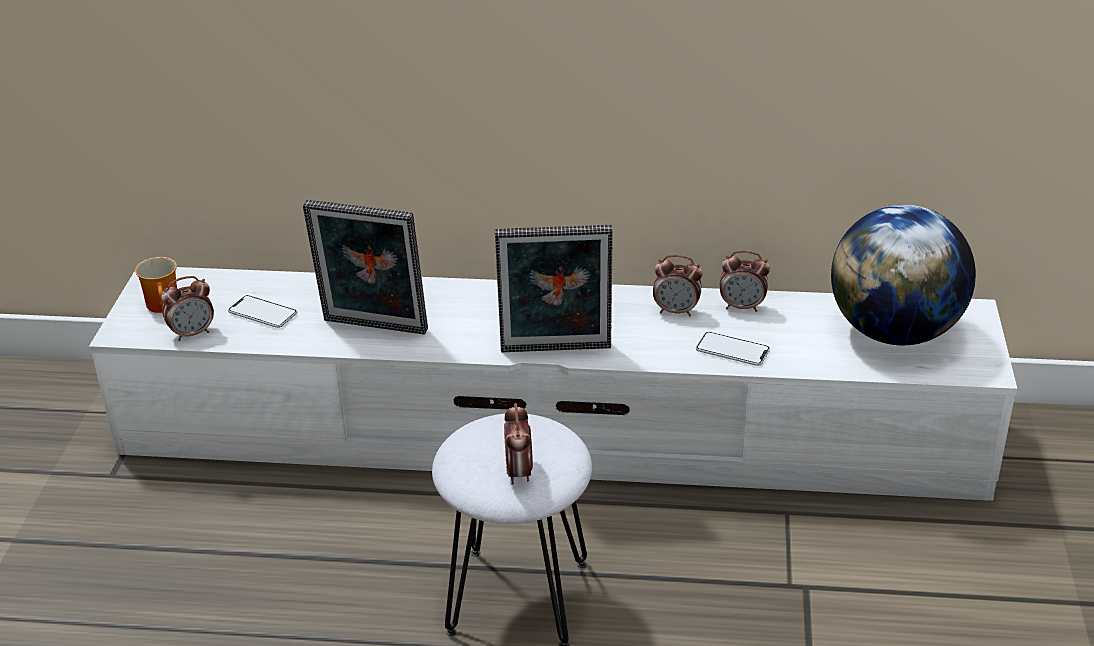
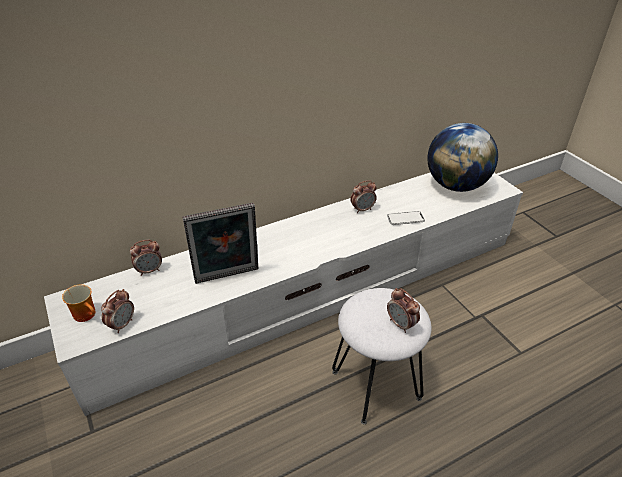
camera: 35 degrees left, 5 degrees up
phone [228,295,297,328] -> none
picture frame [495,225,613,353] -> none
alarm clock [720,250,770,312] -> alarm clock moved to [130,240,162,276]

